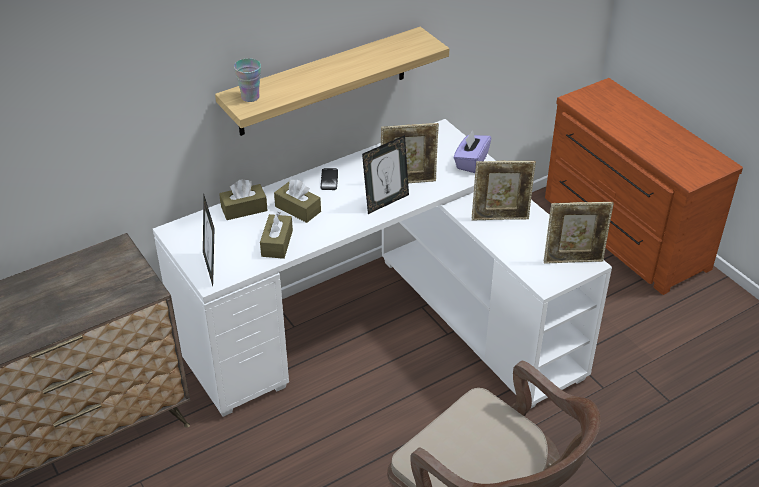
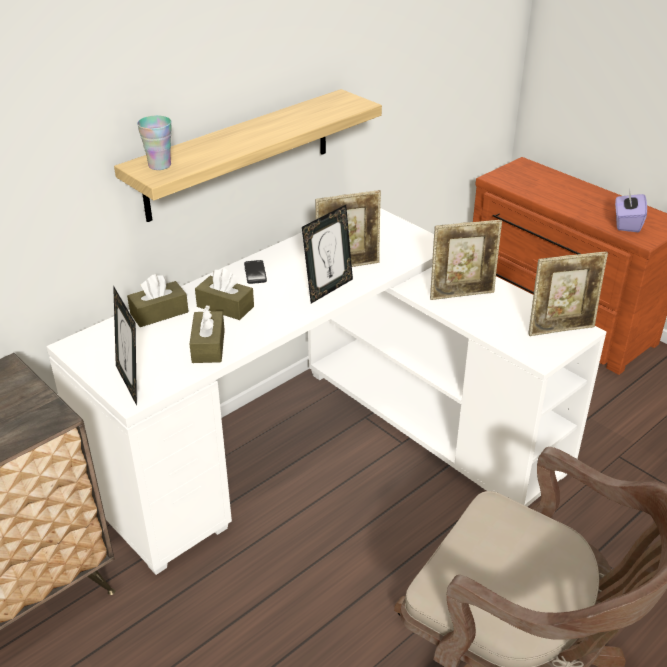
camera: 10 degrees left, 5 degrees down
purple tissue box [454,130,491,173] -> purple tissue box moved to [615,188,647,232]

